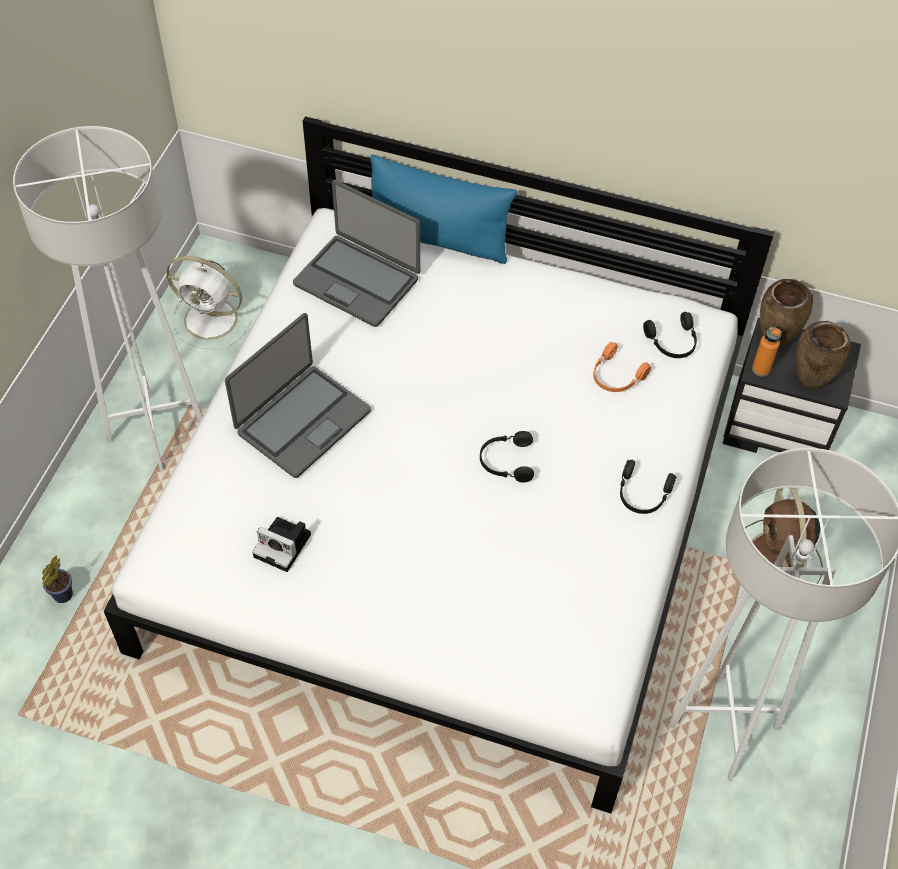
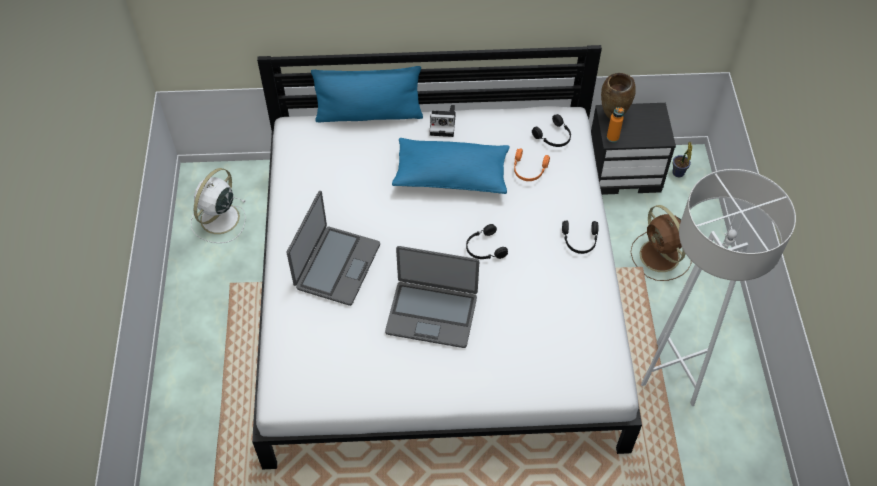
camera: 20 degrees left, 0 degrees up
white floor lamp [13,126,203,471] -> none
potted plant [42,555,73,603] -> potted plant moved to [672,142,692,177]
white fan [166,256,252,349] -> white fan turned 120 degrees clockwise [191,168,246,243]
camera [252,517,311,572] -> camera moved to [430,105,456,137]
laptop [293,180,420,327] -> laptop moved to [385,246,479,348]
brown vase [795,321,851,389] -> none
none -> blue pillow [392,138,510,194]

